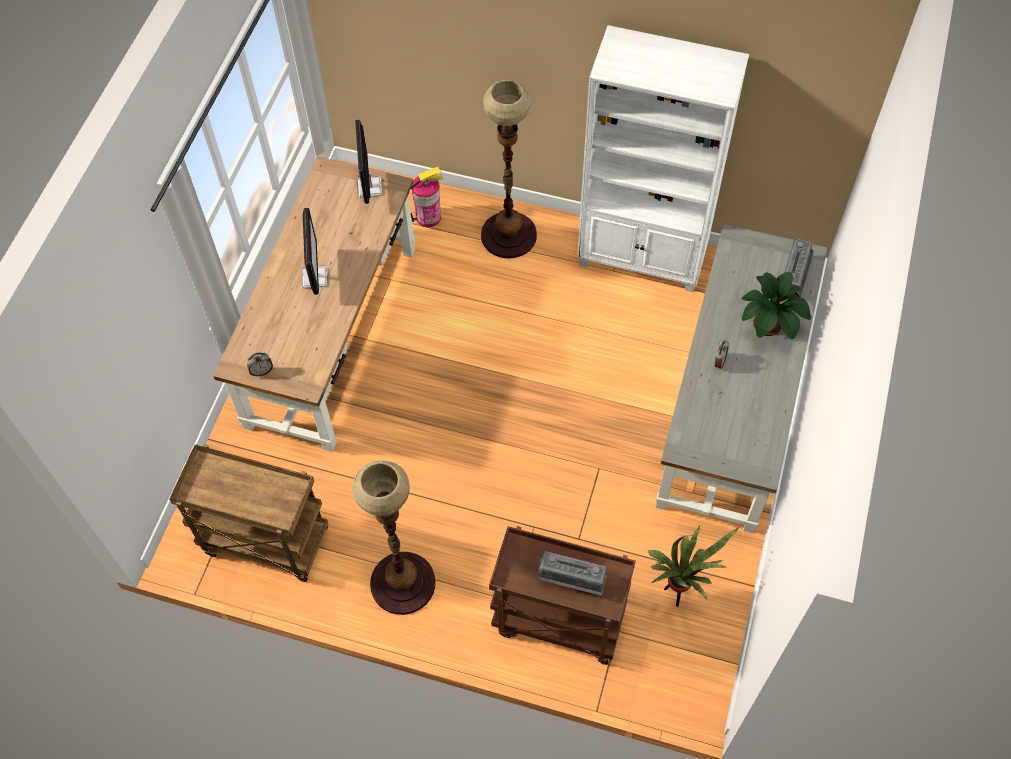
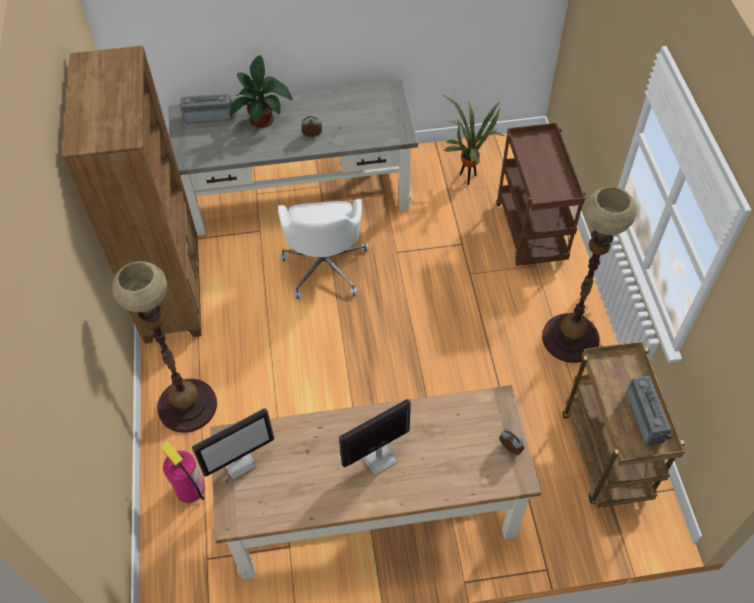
camera: 115 degrees left, 5 degrees down
radio [537,551,607,596] -> radio moved to [626,376,673,445]
white bookcase [577,25,749,292] -> brown bookcase [62,46,202,343]
none -> white office chair [278,199,369,299]

